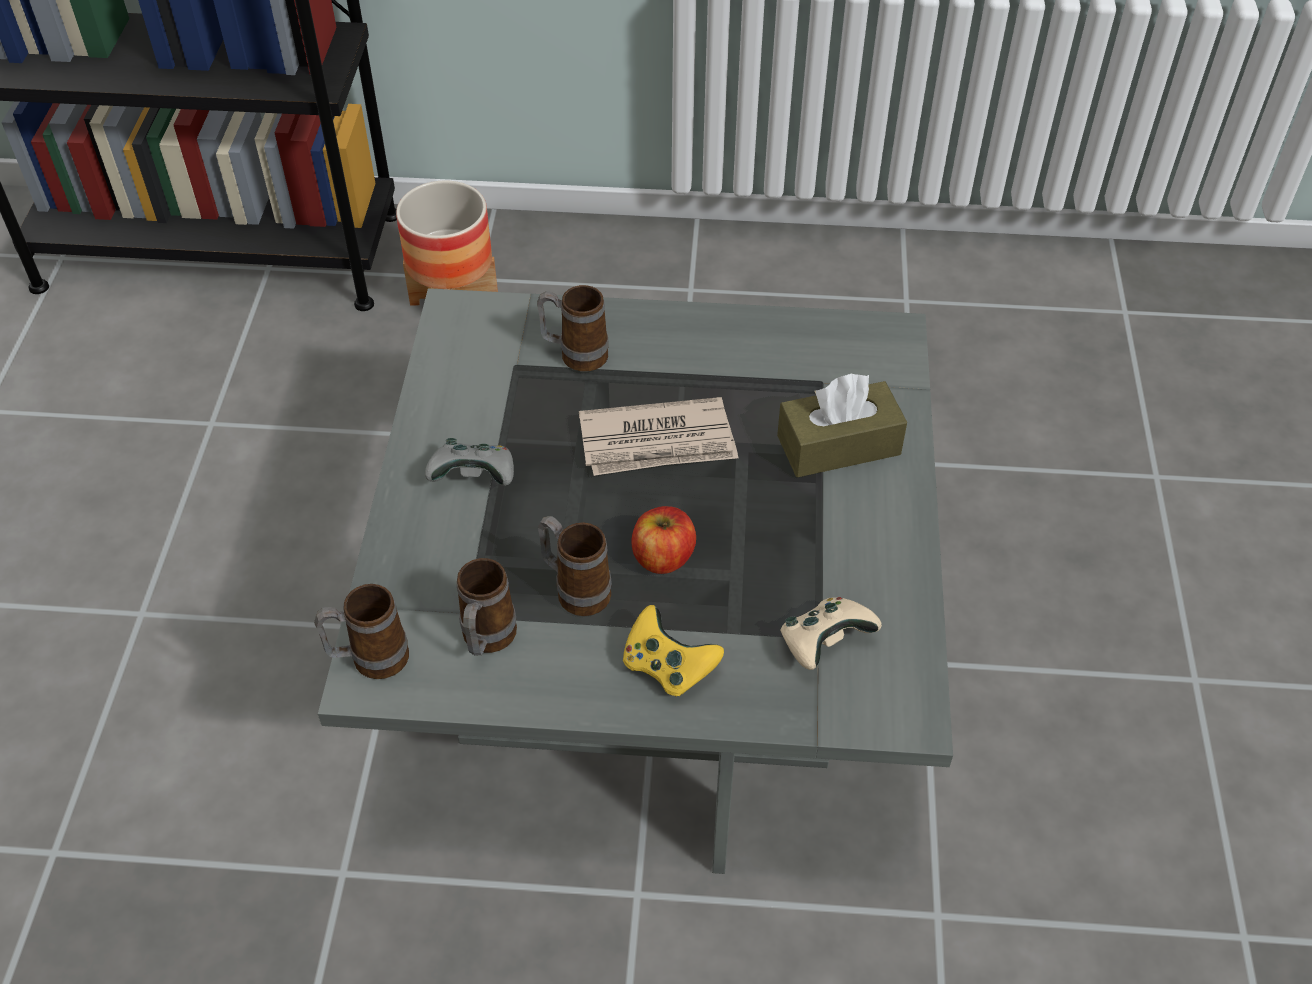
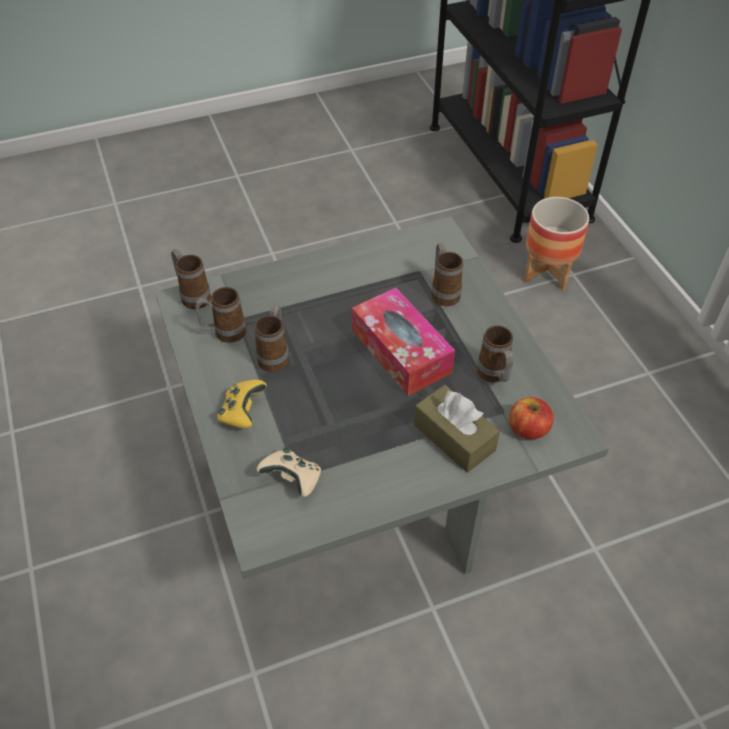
camera: 65 degrees right, 0 degrees up
grey game controller [425,438,514,486] -> none
newspaper [579,397,738,476] -> tissue box [352,288,455,396]
apple [632,506,696,574] -> apple moved to [509,397,554,439]
none -> mug [477,325,513,383]

